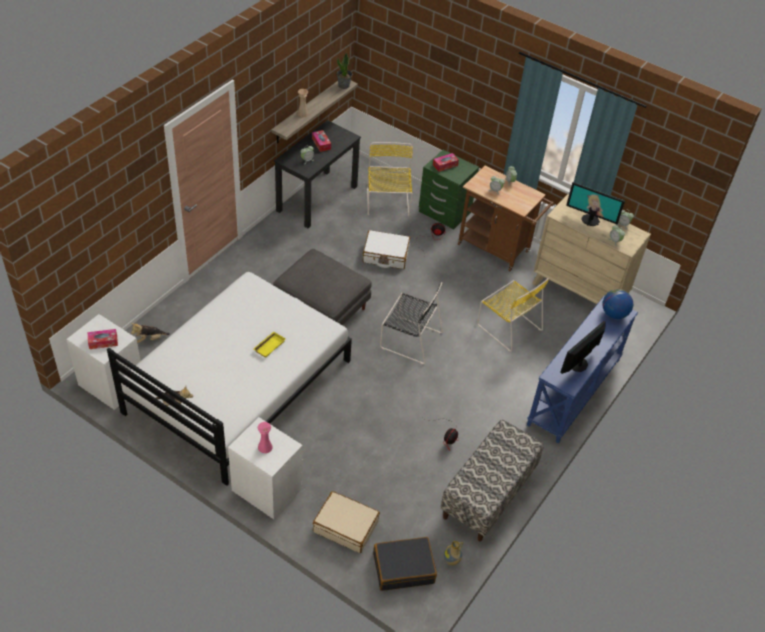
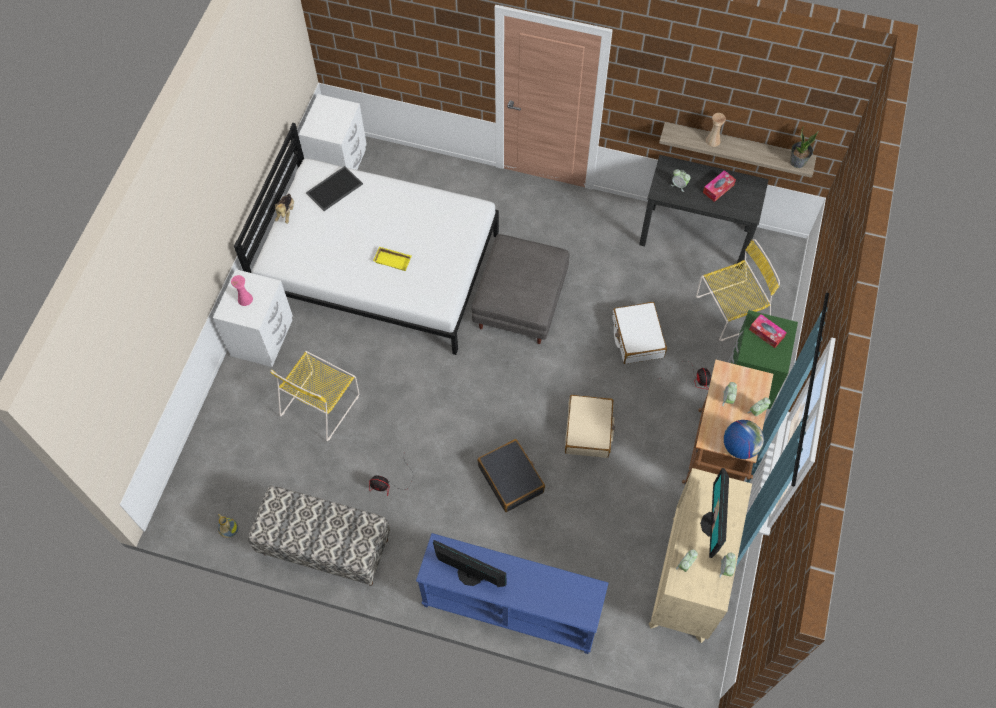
camera: 75 degrees right, 15 degrees up
tissue box [88,329,118,349] -> none
plush toy [131,323,170,343] -> none
beige suitcase [313,491,380,553] -> beige suitcase moved to [565,395,615,458]
black suitcase [373,537,437,591] -> black suitcase moved to [477,439,545,512]
black chair [380,282,443,364] -> none
yellow chair [477,278,549,352] -> yellow chair moved to [270,351,359,441]
globe [603,289,633,319] -> globe moved to [724,420,764,459]
none -> tray [306,166,363,211]

